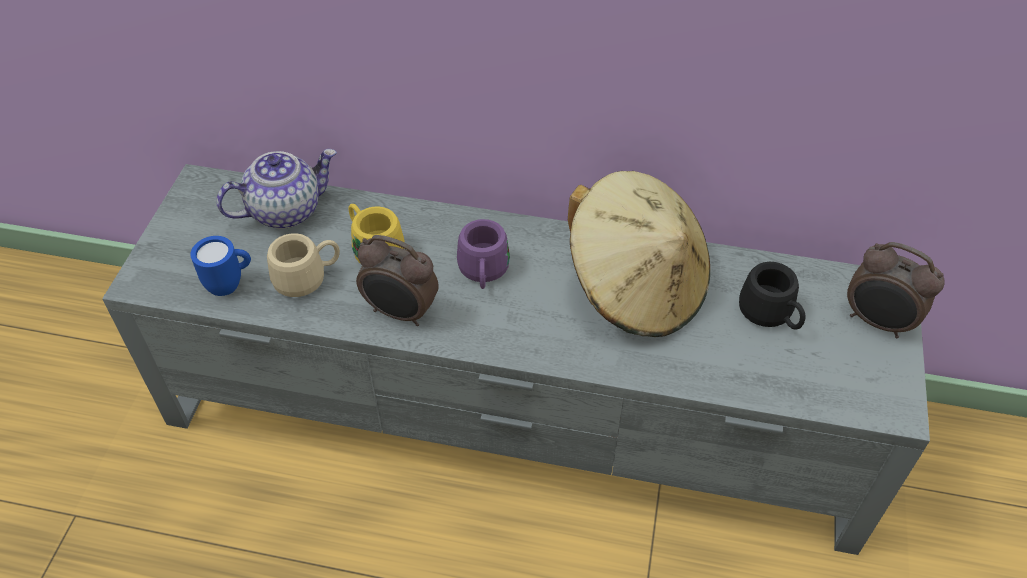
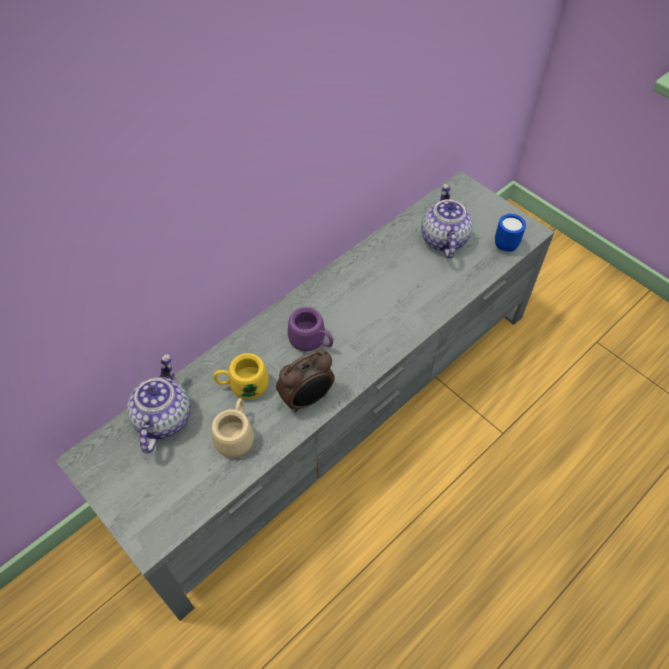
camera: 55 degrees left, 5 degrees up
blue mug [190,236,251,296] -> blue mug moved to [495,214,526,252]
beige hat [568,171,710,337] -> none
black mug [739,262,806,329] -> teapot [421,184,473,259]
alarm clock [847,242,944,338] -> none

